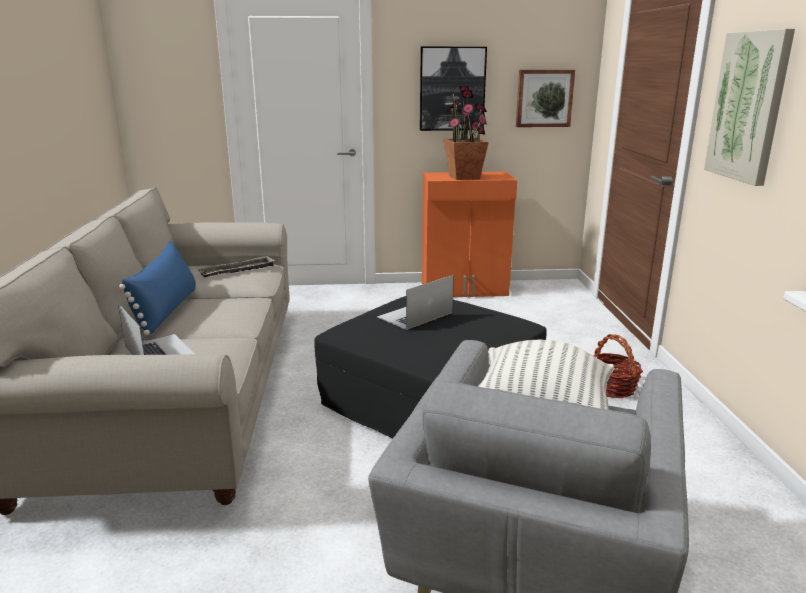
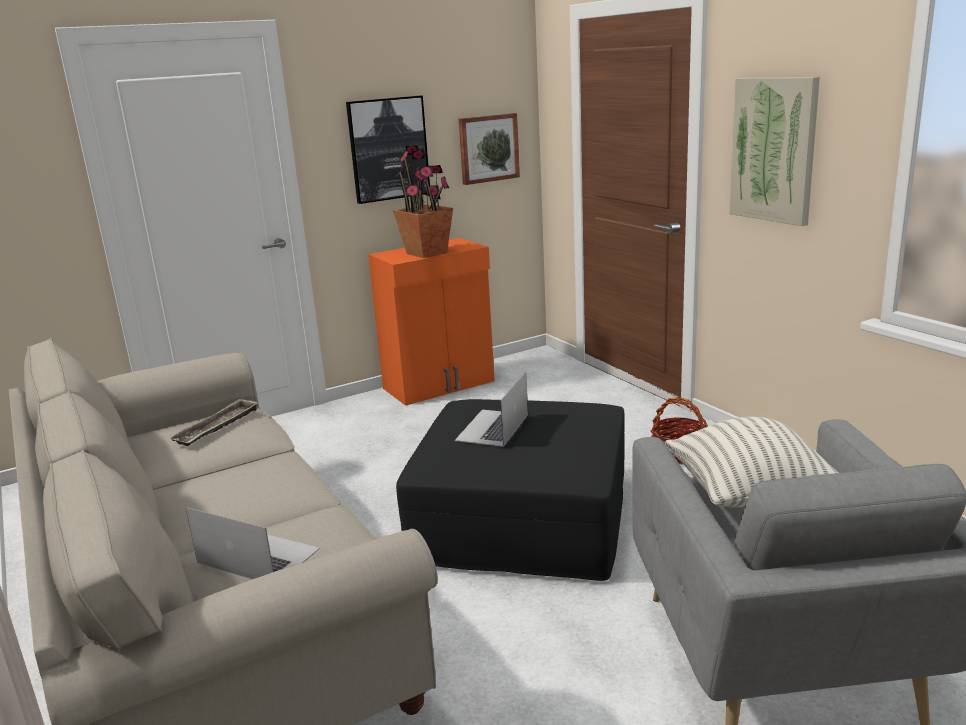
camera: 25 degrees left, 0 degrees up
blue pillow [119,241,196,336] -> none

